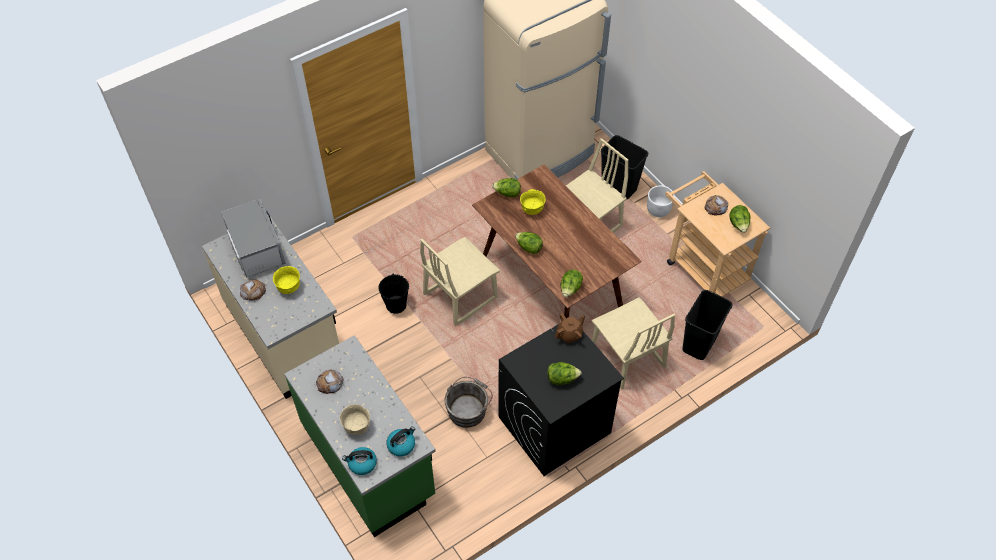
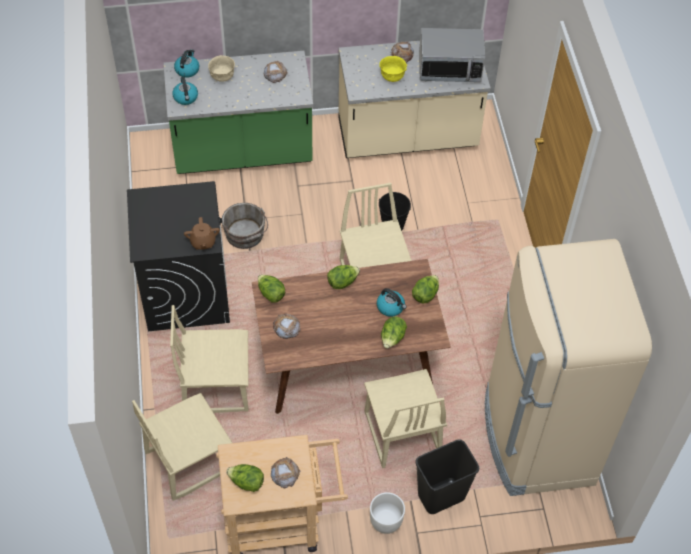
camera: 115 degrees right, 0 degrees up
yellow bowl [520,189,546,215] -> kettle [377,288,407,317]
lettuce [547,362,582,385] -> lettuce moved to [381,316,407,349]
black trash can [682,290,733,360] -> beige chair [132,393,232,501]
none -> bread [273,313,301,339]

